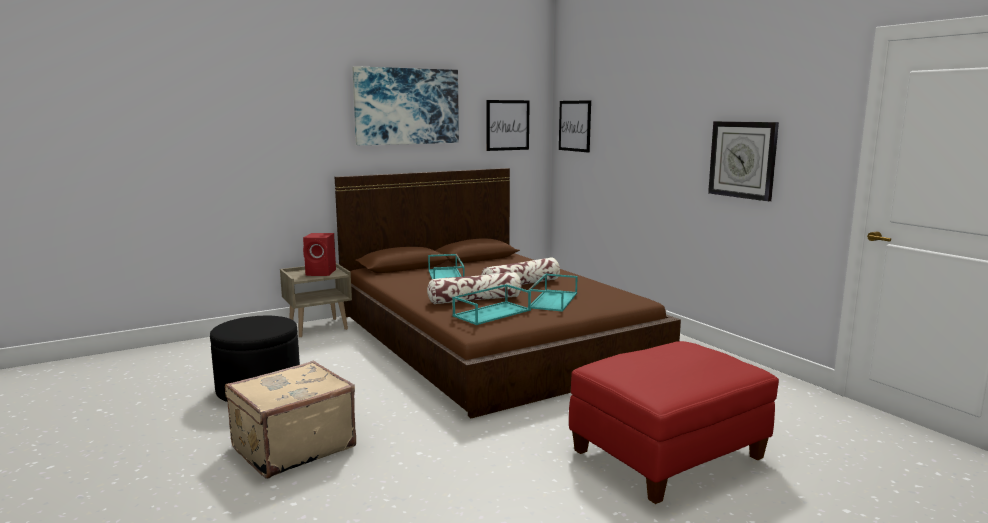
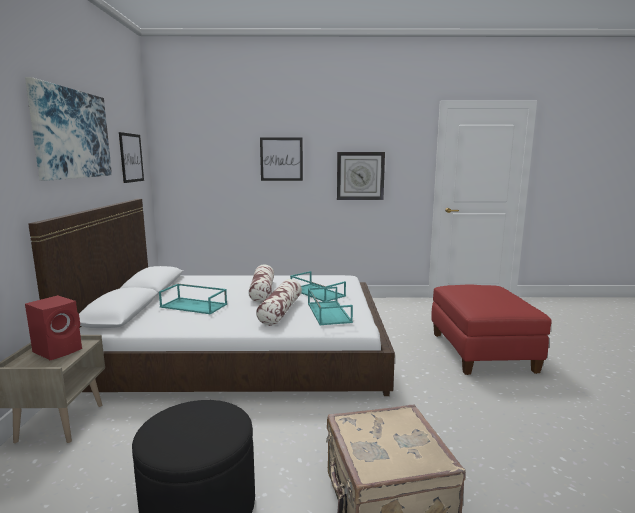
camera: 60 degrees left, 0 degrees up
brown bed [335,168,681,418] -> white bed [28,199,395,396]
picture [559,100,591,153] -> picture moved to [260,138,303,181]

